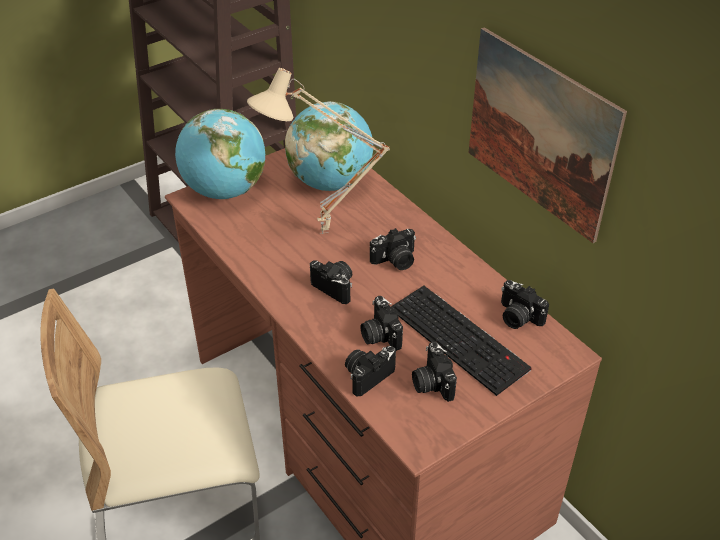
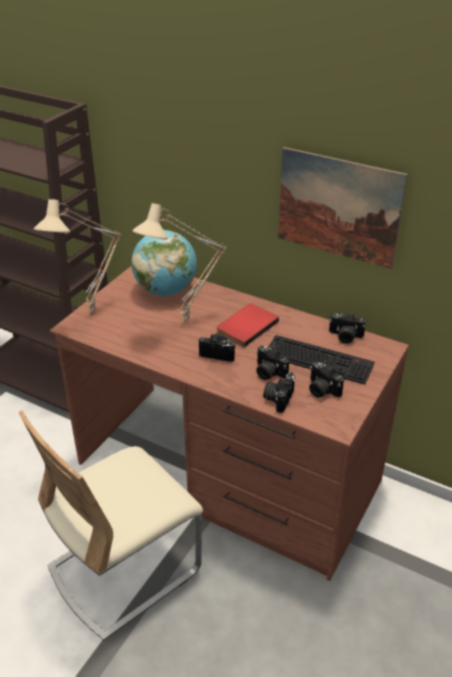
camera: 25 degrees left, 5 degrees down
globe [175,109,265,199] -> beige table lamp [34,199,122,315]
camera [370,228,416,270] -> red book [216,304,279,348]

